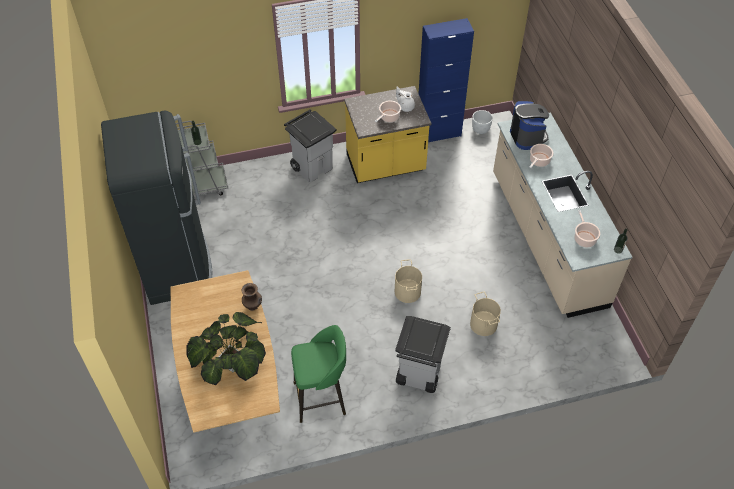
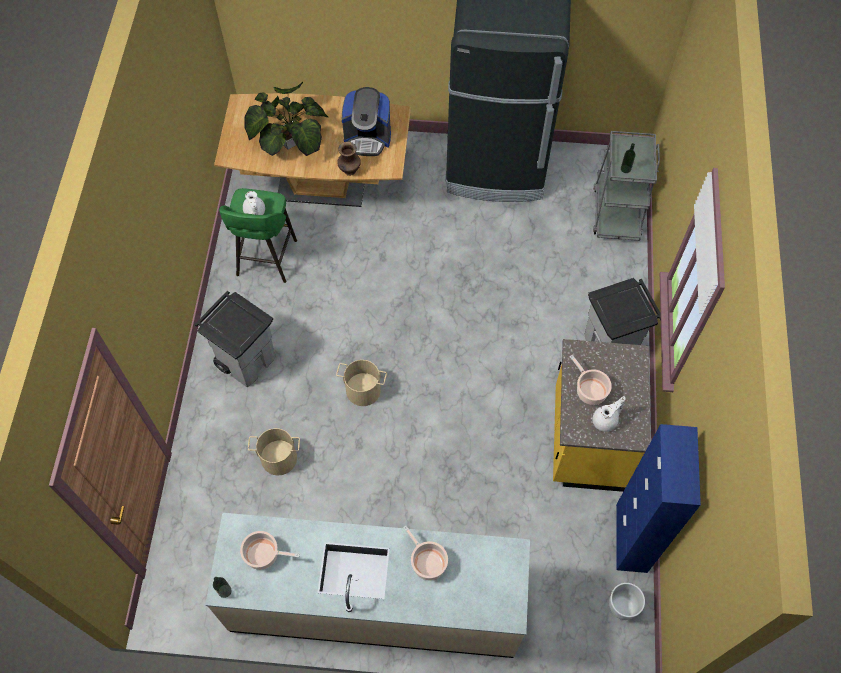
camera: 110 degrees right, 10 degrees up
coffee machine [510,101,549,150] -> coffee machine moved to [342,87,391,156]
none -> white teapot [243,191,265,215]

